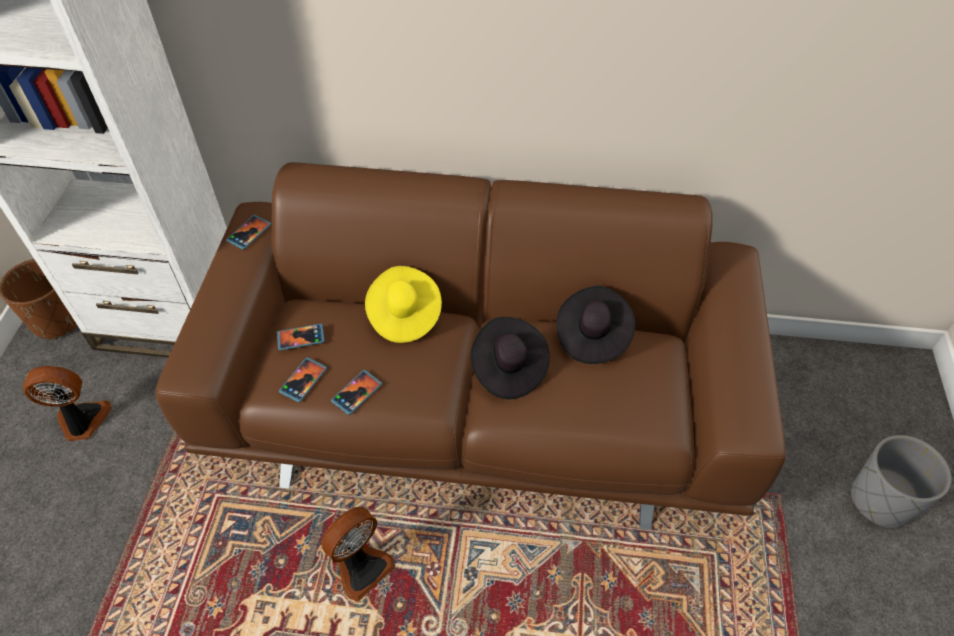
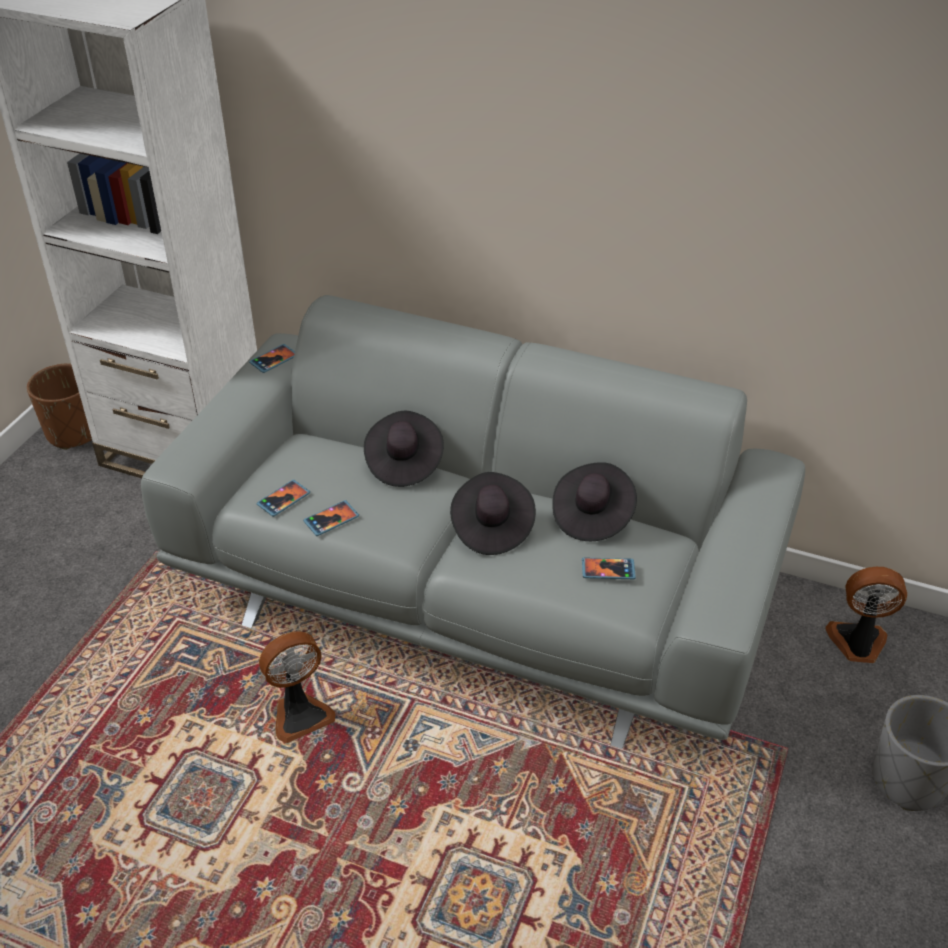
camera: 15 degrees right, 10 degrees down
fan [23,366,112,441] -> fan moved to [825,567,907,663]
brown sofa [155,162,786,530] -> grey sofa [141,295,805,749]
phone [277,324,325,350] -> phone moved to [582,557,636,579]
yellow hat [365,266,442,343] -> black hat [364,411,444,487]

